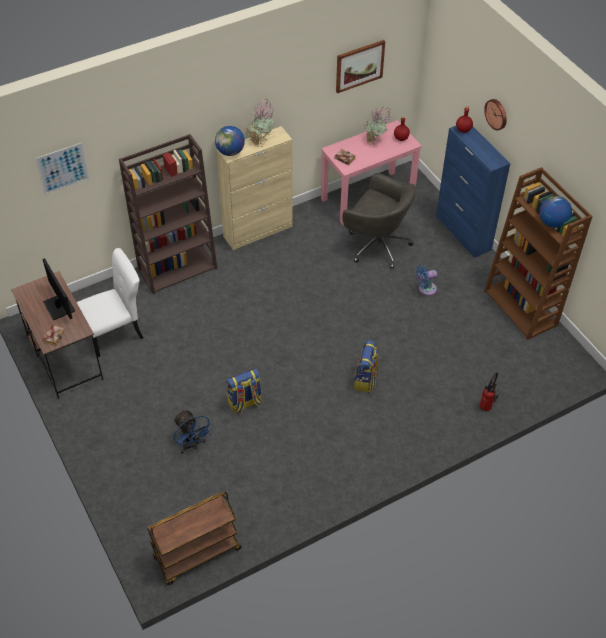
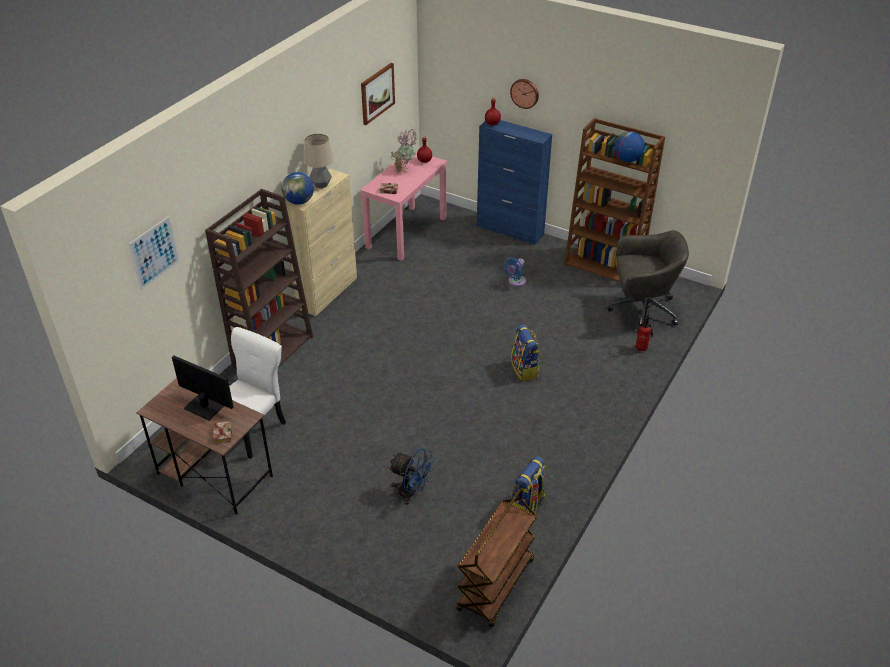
camera: 30 degrees left, 10 degrees down
backpack [226,368,262,413] -> backpack moved to [511,456,546,514]
potted plant [245,99,274,147] -> table lamp [304,134,333,189]
grey office chair [343,173,416,269] -> grey office chair moved to [607,230,689,333]

